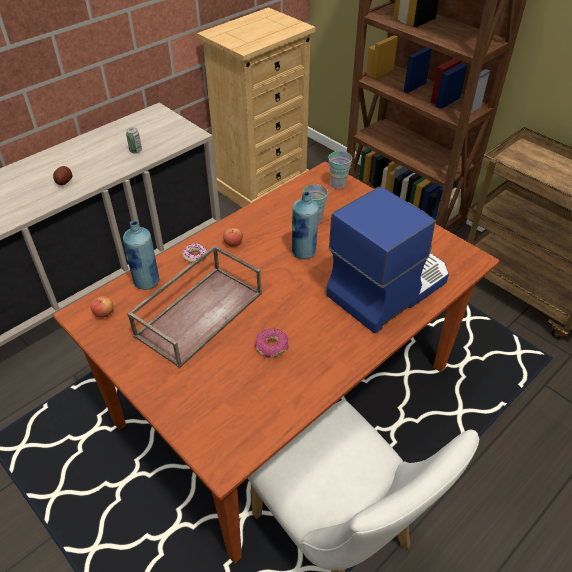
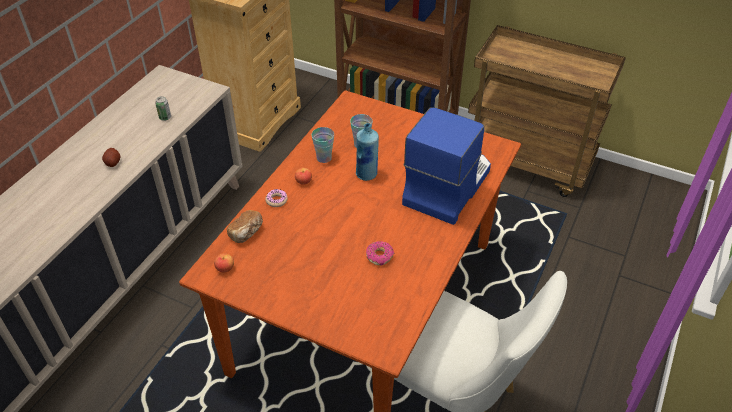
camera: 20 degrees left, 0 degrees up
blue bottle [123,220,159,290] -> bread [227,210,263,243]
brown tray [127,245,262,368] -> none
cup [328,151,352,189] -> cup moved to [312,127,334,163]

